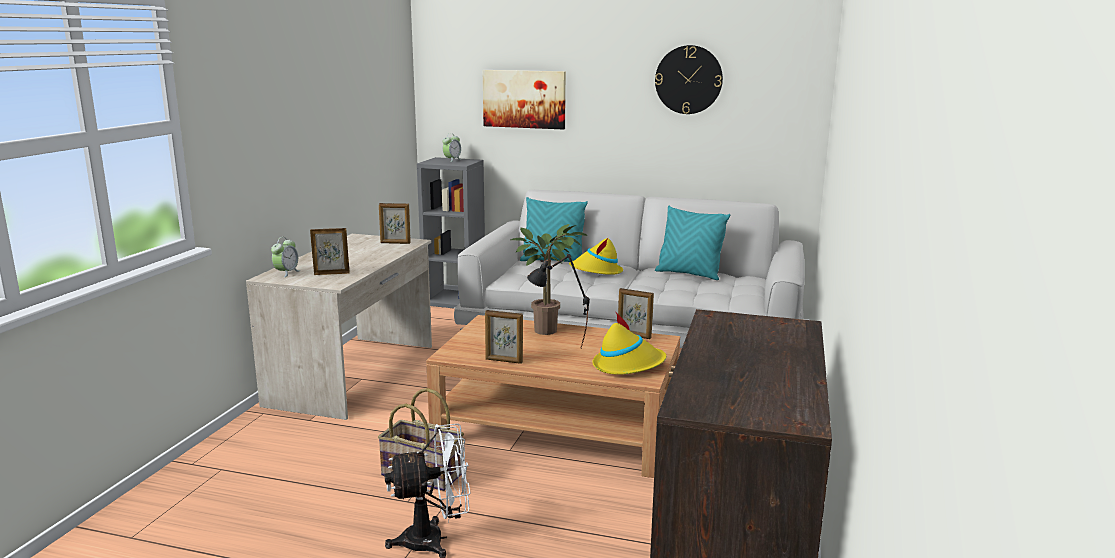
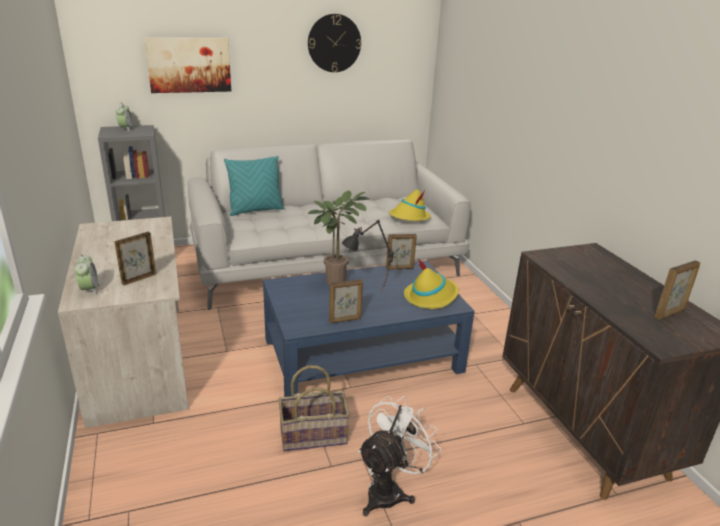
camera: 35 degrees left, 10 degrees up
picture frame [379,203,411,244] -> picture frame moved to [654,260,700,320]
brown coffee table [426,315,680,478] -> blue coffee table [263,260,475,397]
yellow hat [569,238,623,275] -> yellow hat moved to [389,190,431,221]
turquoise pillow [655,206,730,280] -> none

